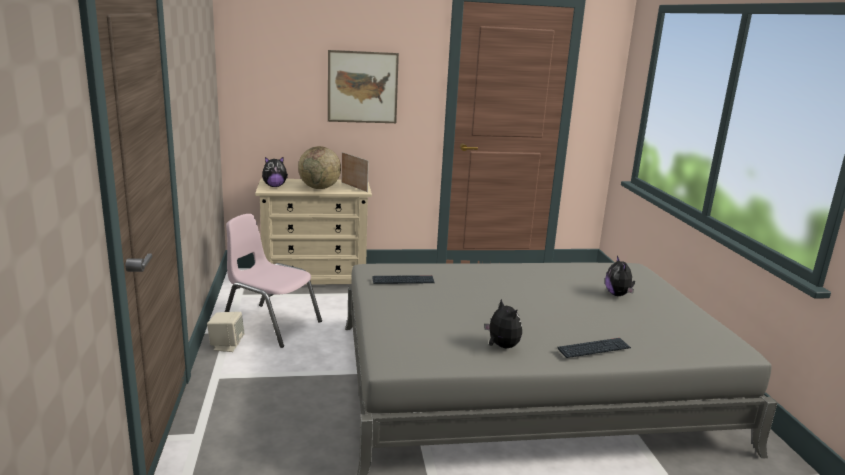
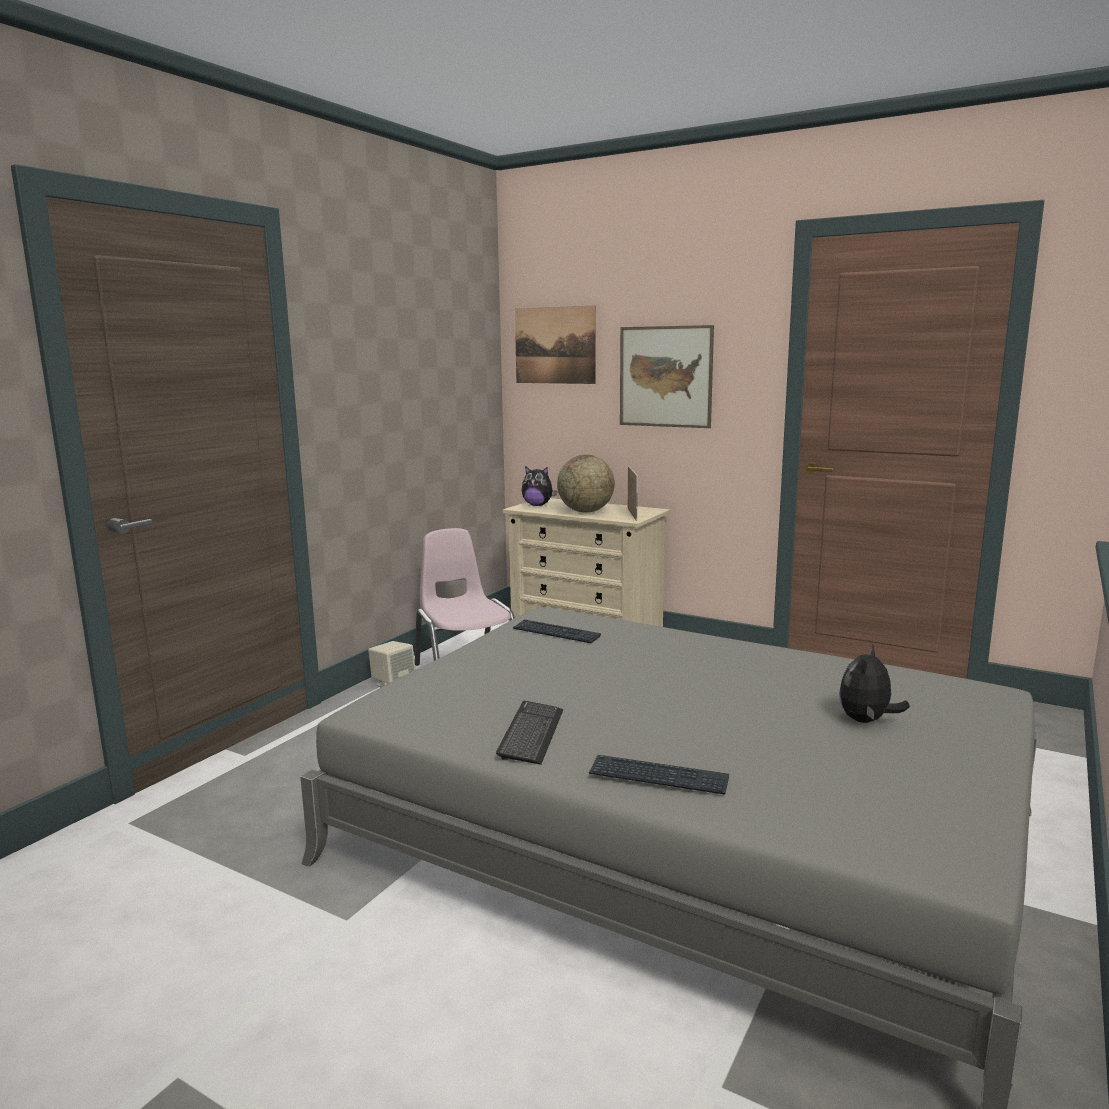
camera: 40 degrees right, 5 degrees down
plush toy [484,298,522,348] -> keyboard [496,701,563,765]
none -> picture [515,305,596,384]

